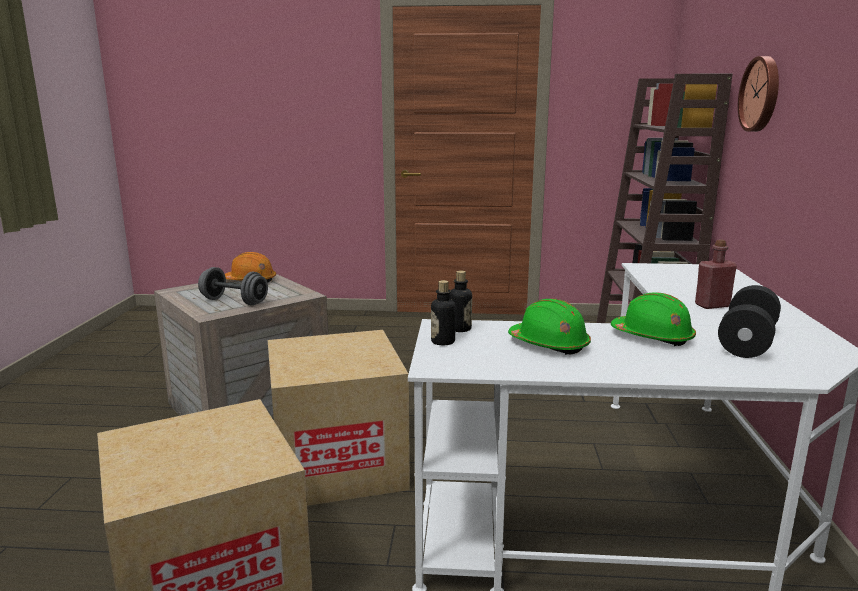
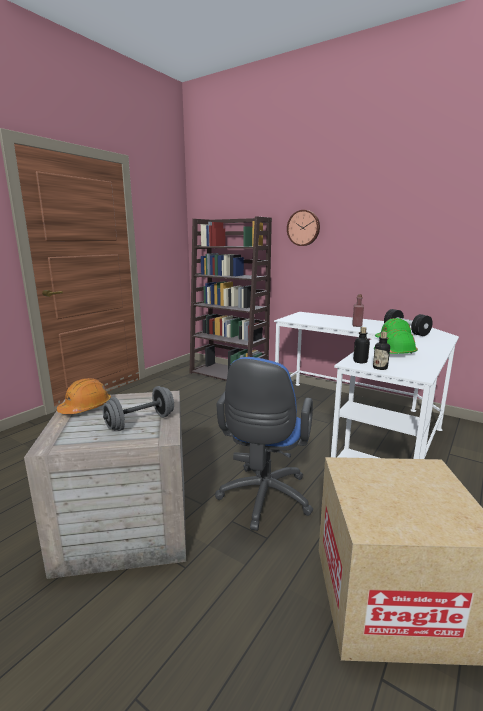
camera: 60 degrees left, 0 degrees up
cardboard box [268,330,410,506] -> blue office chair [215,357,313,531]

